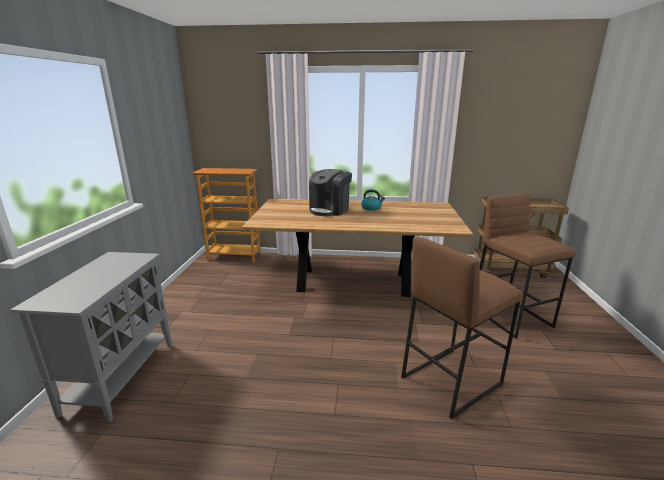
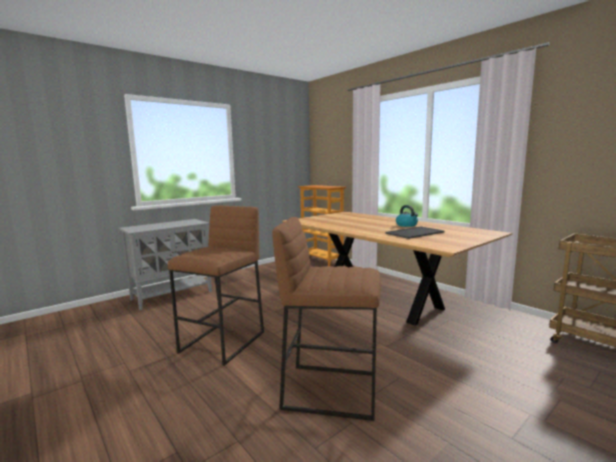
camera: 45 degrees right, 10 degrees down
coffee machine [309,169,352,216] -> none
brown stool [480,193,576,339] -> brown stool moved to [168,205,264,366]
none -> tray [385,226,445,239]

